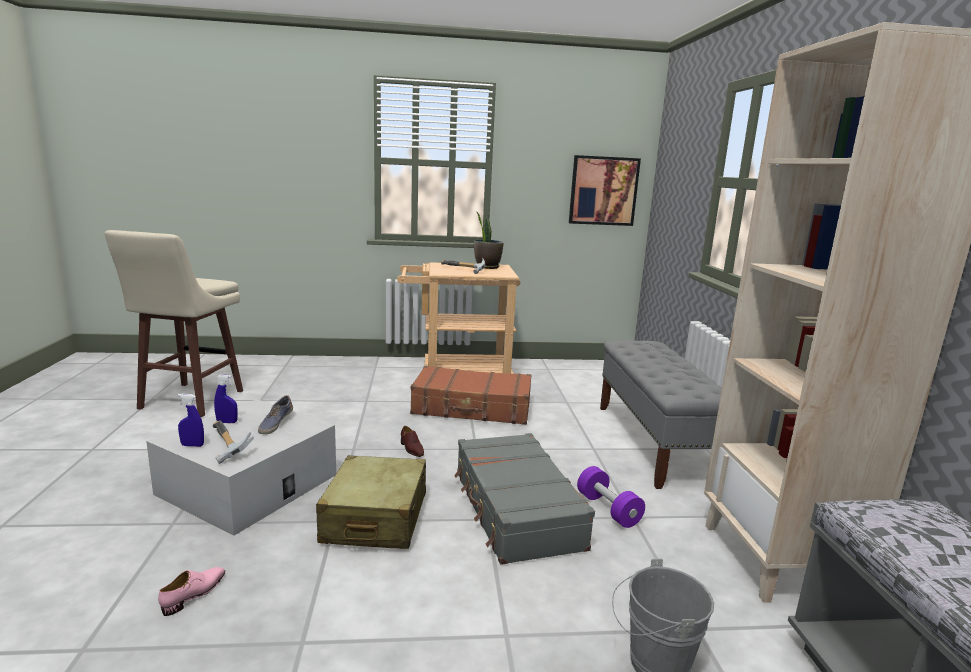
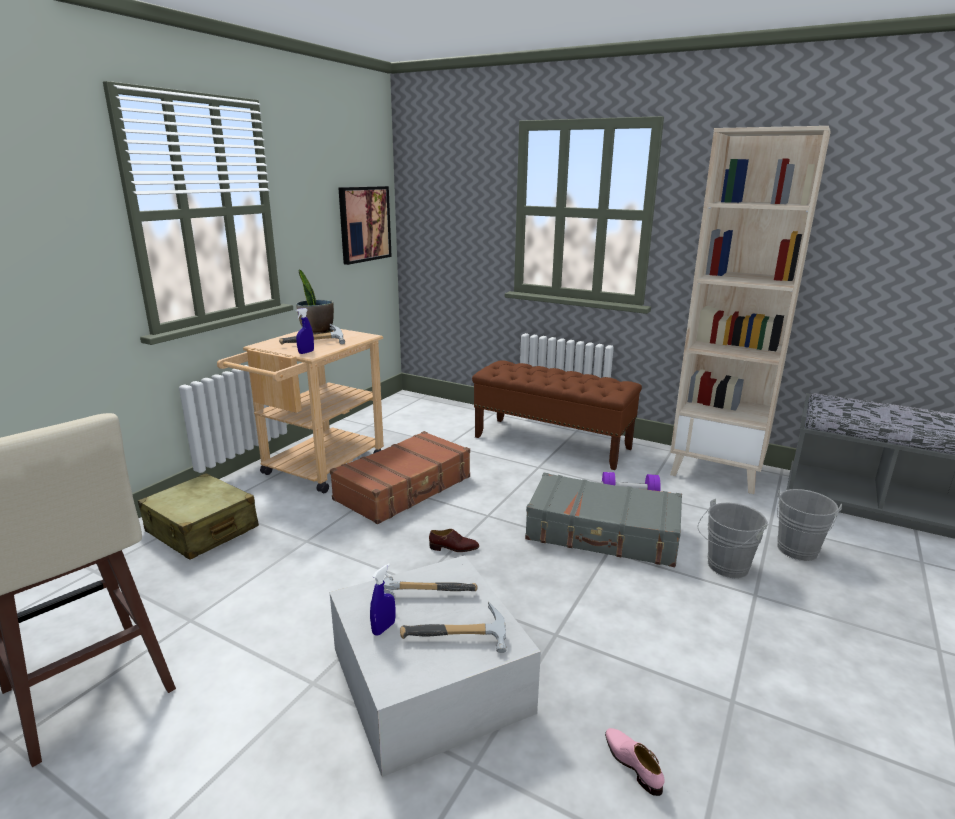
camera: 55 degrees left, 5 degrees up
blue spray bottle [178,394,204,447] -> blue spray bottle moved to [296,308,314,354]
shoe [258,395,293,434] -> hammer [383,576,477,597]
beige suitcase [316,455,426,549] -> beige suitcase moved to [138,473,259,560]
grey bench [600,340,722,489] -> brown bench [472,360,642,470]
none -> grey bucket [698,499,768,578]

